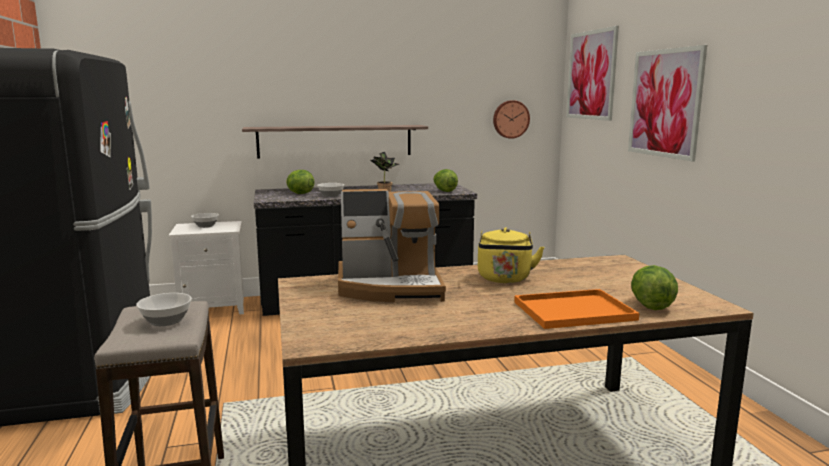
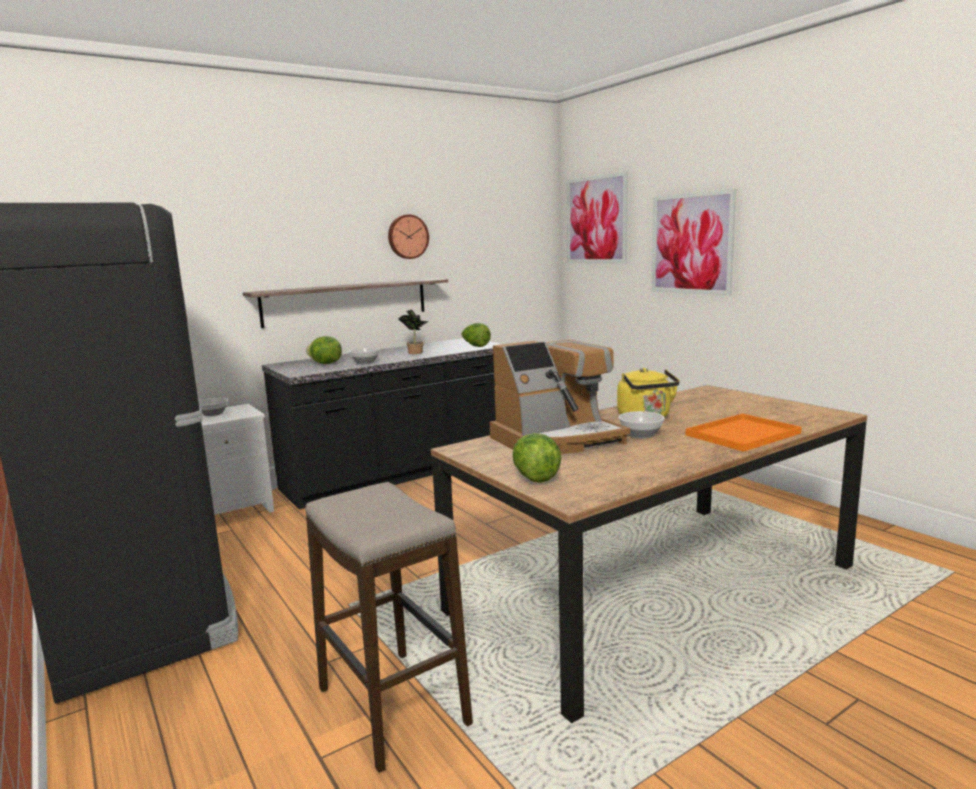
camera: 20 degrees left, 0 degrees up
bowl [136,293,192,326] -> bowl moved to [619,411,664,439]
wall clock [493,100,530,139] -> wall clock moved to [388,214,429,259]
lettuce [631,265,678,310] -> lettuce moved to [513,433,561,483]

